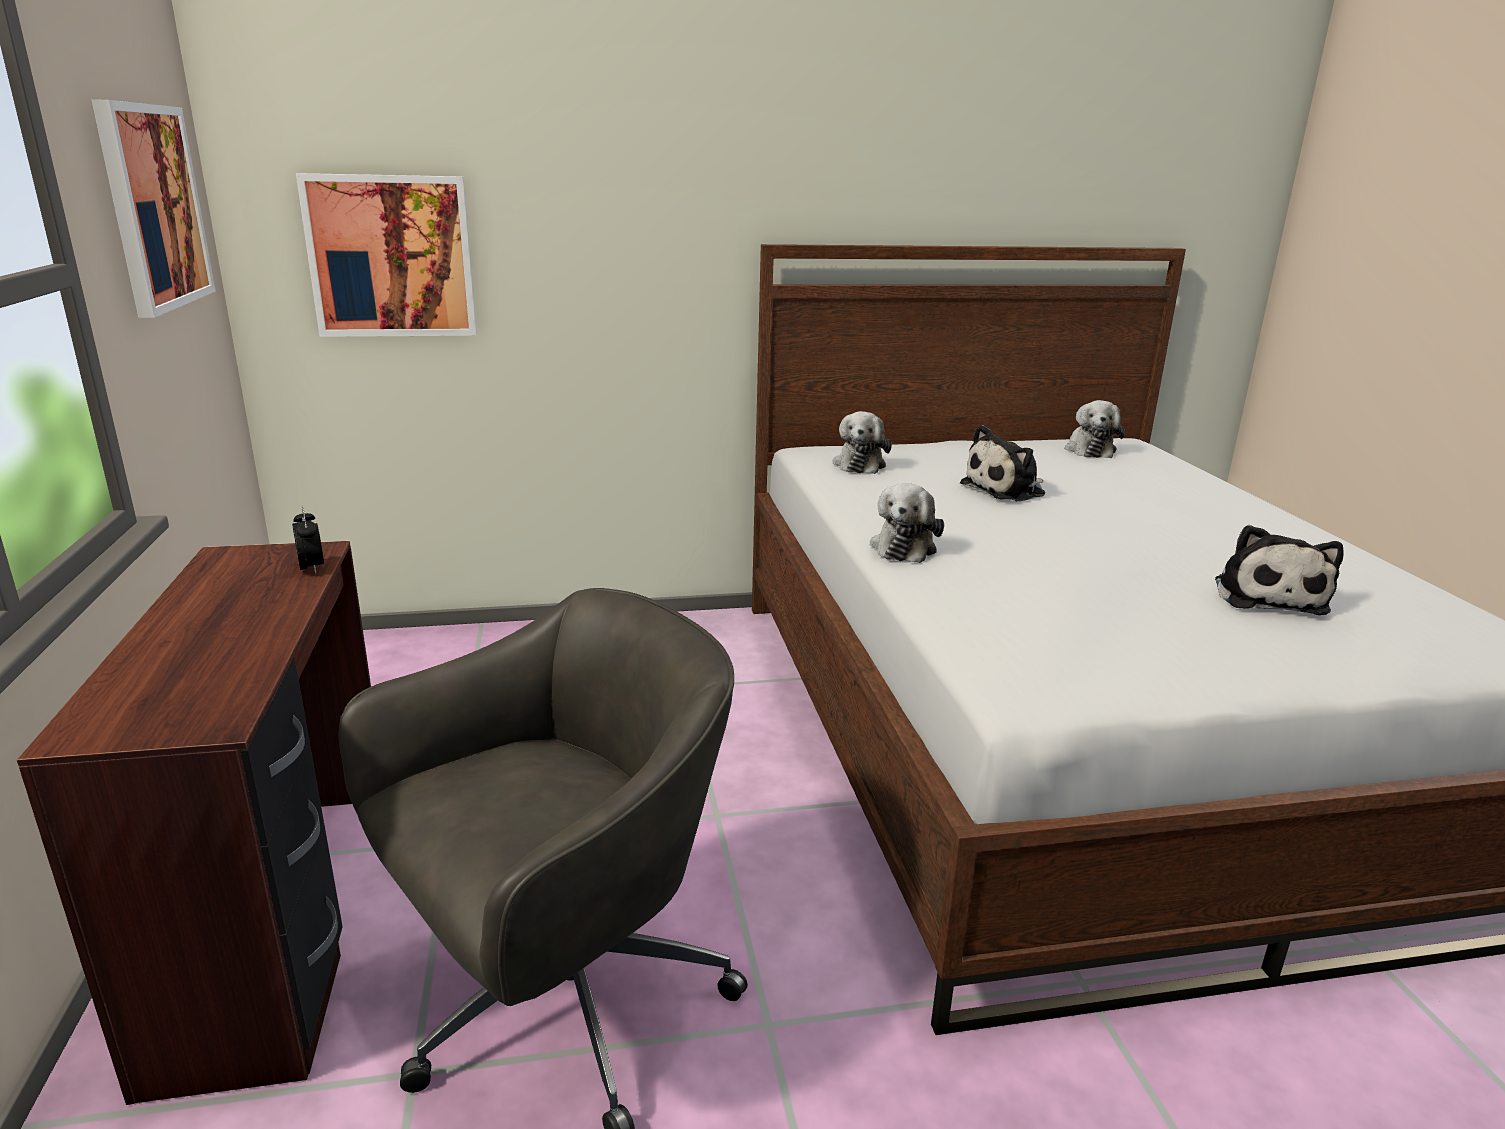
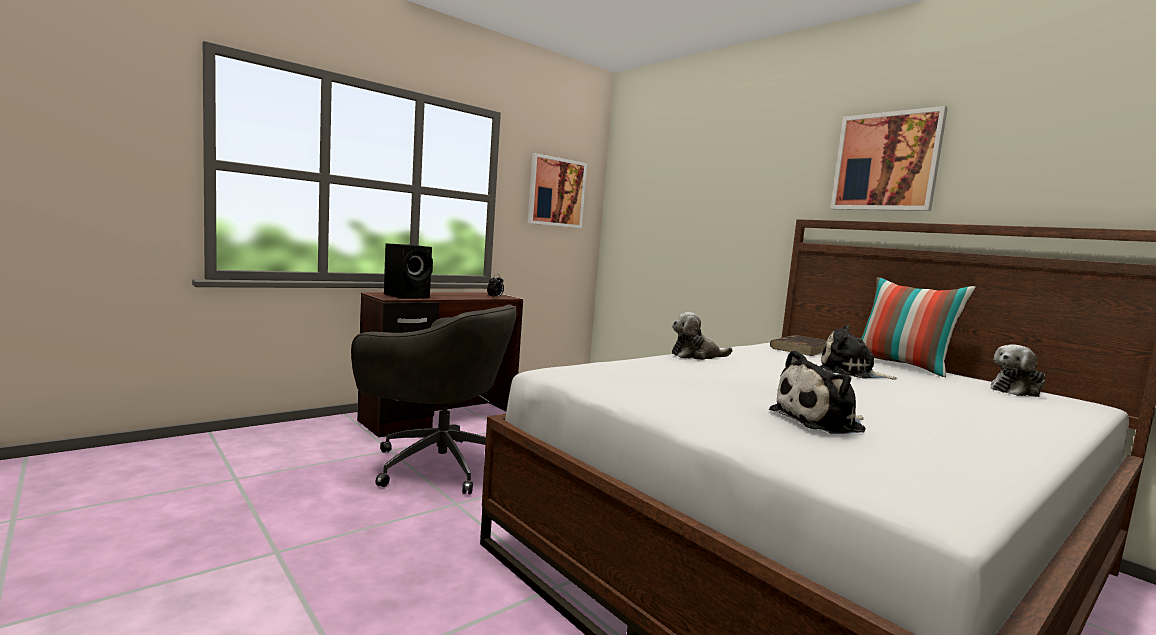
camera: 60 degrees right, 15 degrees down
picture [296,173,477,337] -> picture moved to [830,106,948,211]
plush toy [833,411,892,474] -> brown book [770,335,827,356]
none -> black speaker [384,243,433,299]
none -> pillow [861,277,976,377]

